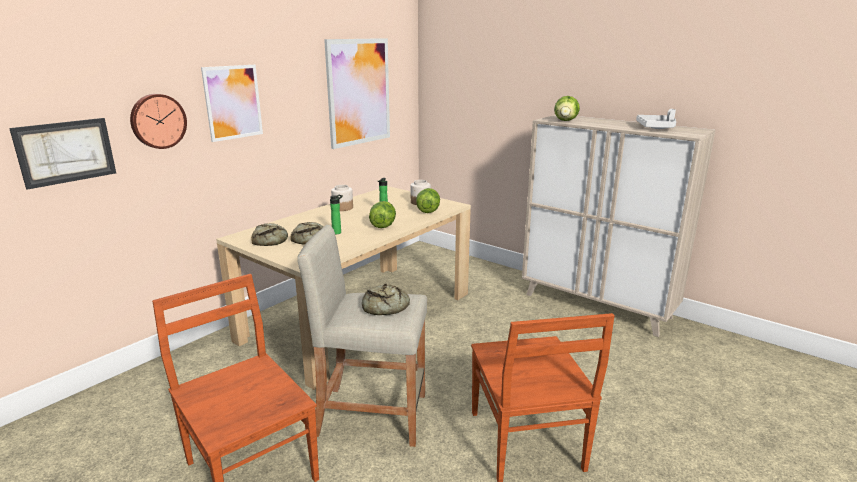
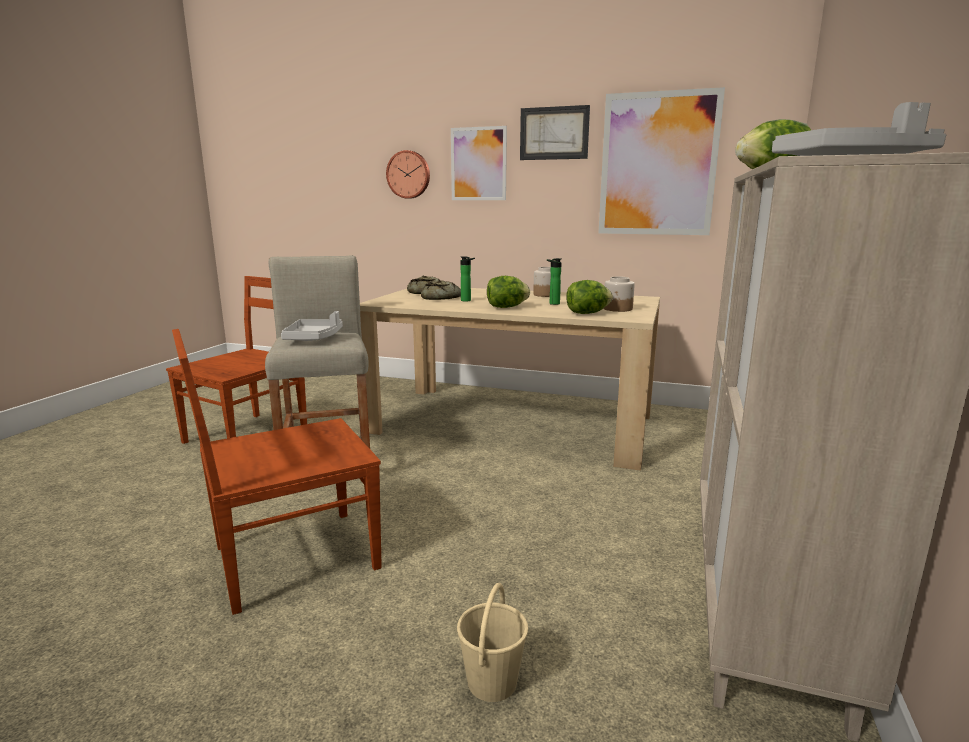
camera: 70 degrees right, 5 degrees down
picture [9,118,116,190] -> picture moved to [520,105,590,160]
bread [362,284,410,315] -> grey tray [281,311,343,341]
none -> beige bucket [457,583,528,702]

